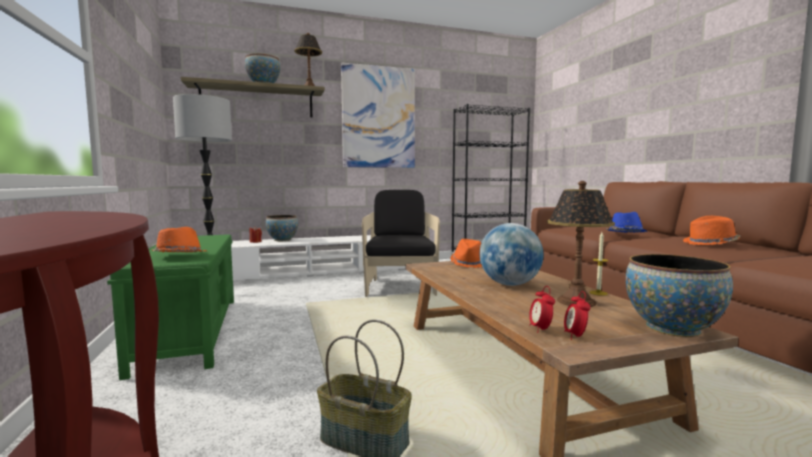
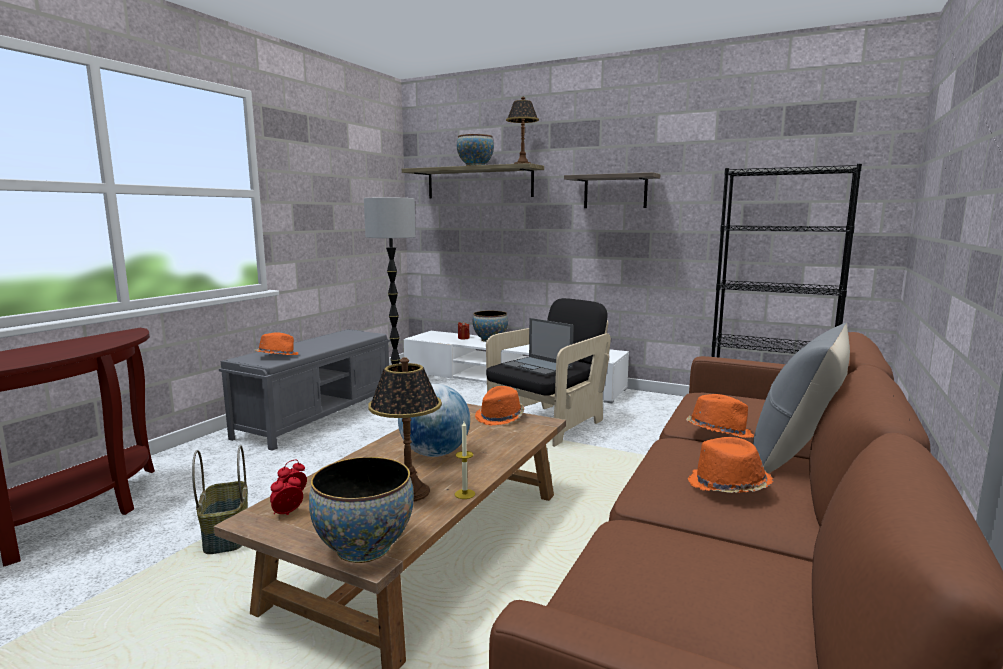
camera: 45 degrees right, 5 degrees up
green bench [107,234,234,380] -> grey bench [219,329,390,451]
picture [341,63,415,168] -> shelf [564,172,660,208]
blue hat [606,212,647,233] -> orange hat [686,394,754,438]
none -> laptop [503,318,574,376]
none -> grey pillow [753,323,850,473]

